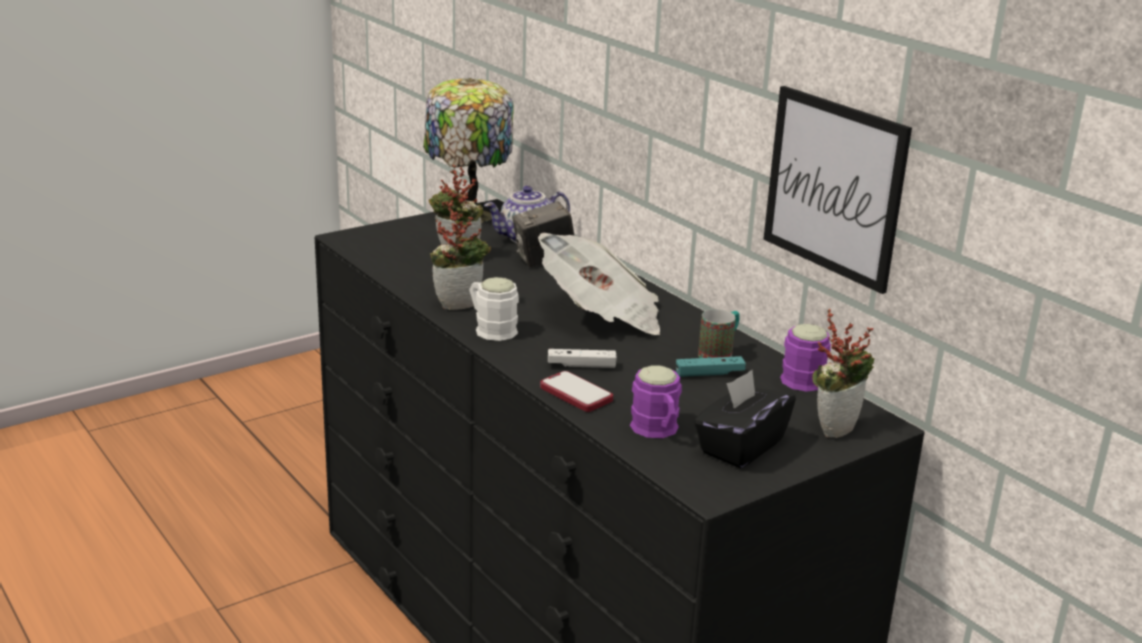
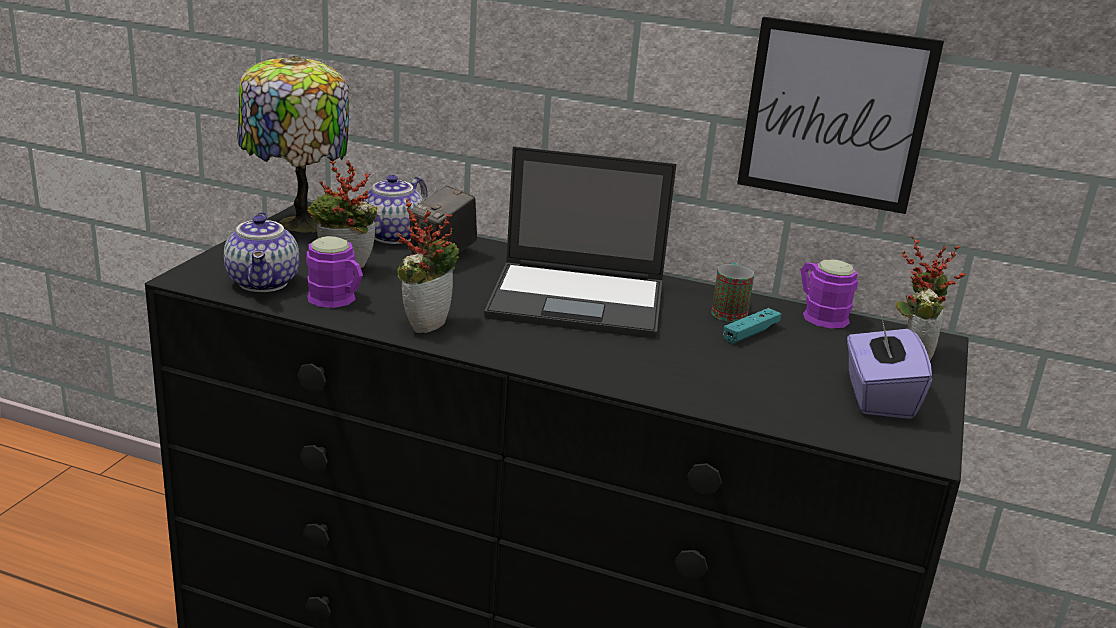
camera: 35 degrees left, 0 degrees up
white mug [469,277,519,341] -> none
newspaper [538,233,660,335] -> laptop [484,146,676,339]
phone [540,371,613,412] -> none
white game controller [548,349,617,368] -> none
purple mug [630,365,682,438] -> purple mug moved to [306,236,363,308]
black tissue box [694,370,796,468] -> purple tissue box [847,315,932,419]
none -> teapot [224,212,299,292]

